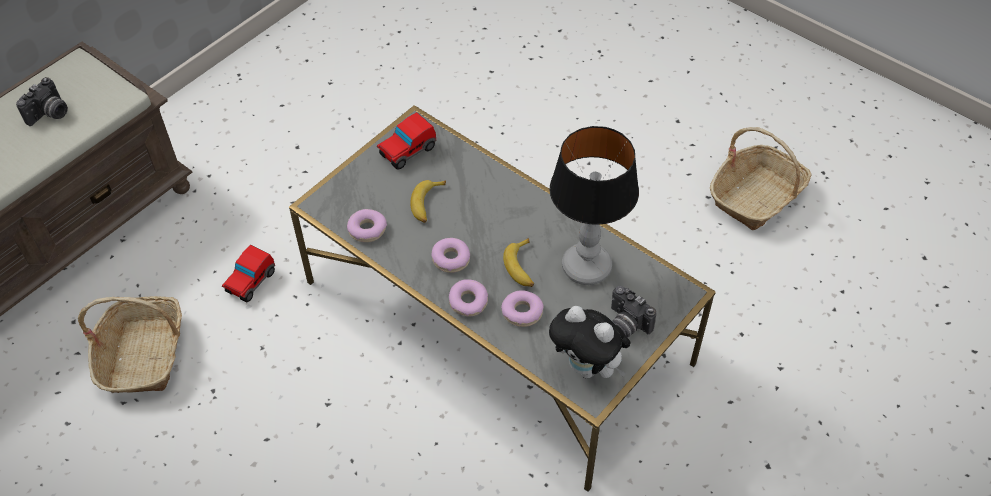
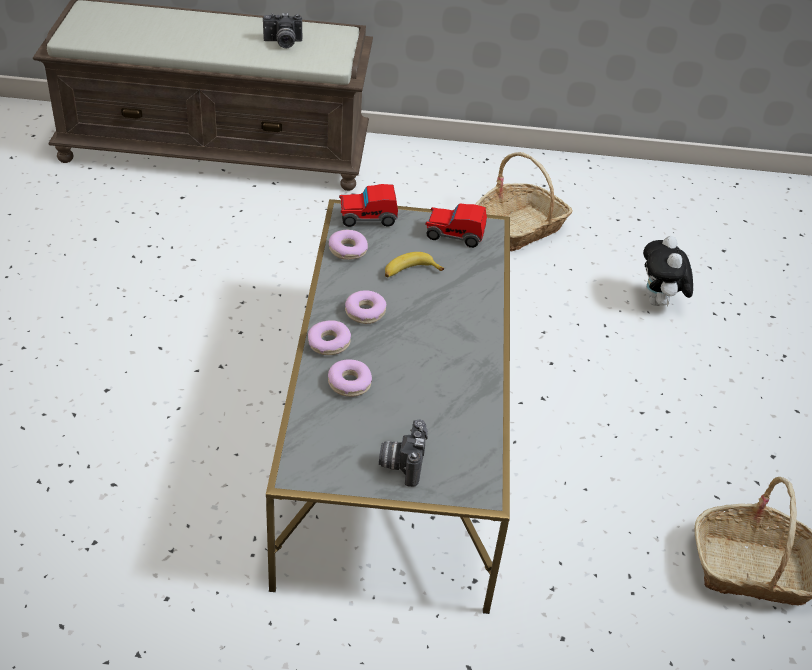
camera: 50 degrees right, 10 degrees down
basket [78,296,182,393] -> basket moved to [475,152,573,252]
toy car [222,245,275,302] -> toy car moved to [339,184,398,227]
banana [503,238,534,287] -> none
plush toy [549,306,631,378] -> plush toy moved to [643,236,693,307]
table lamp [550,126,639,285] -> none

